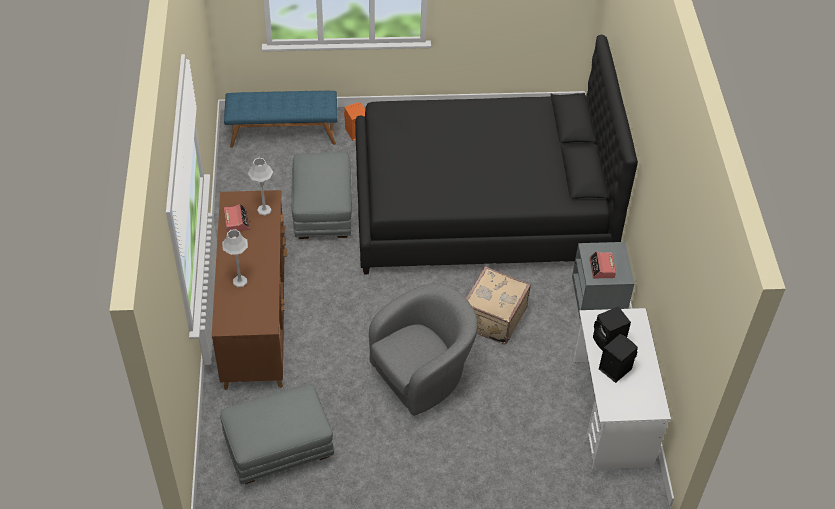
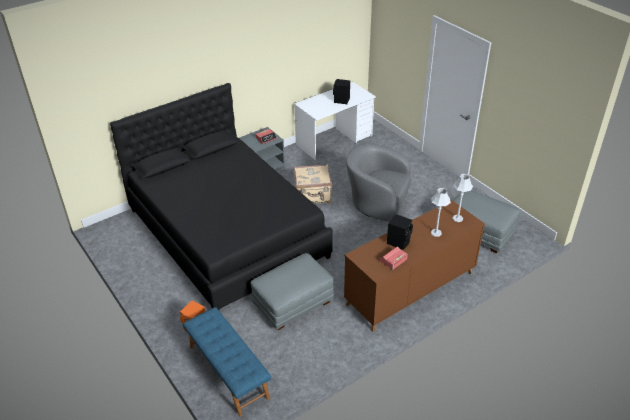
camera: 120 degrees left, 10 degrees down
grey table lamp [248,158,273,215] -> grey table lamp moved to [452,174,473,222]
black speaker [593,306,631,351] -> black speaker moved to [387,214,413,250]

